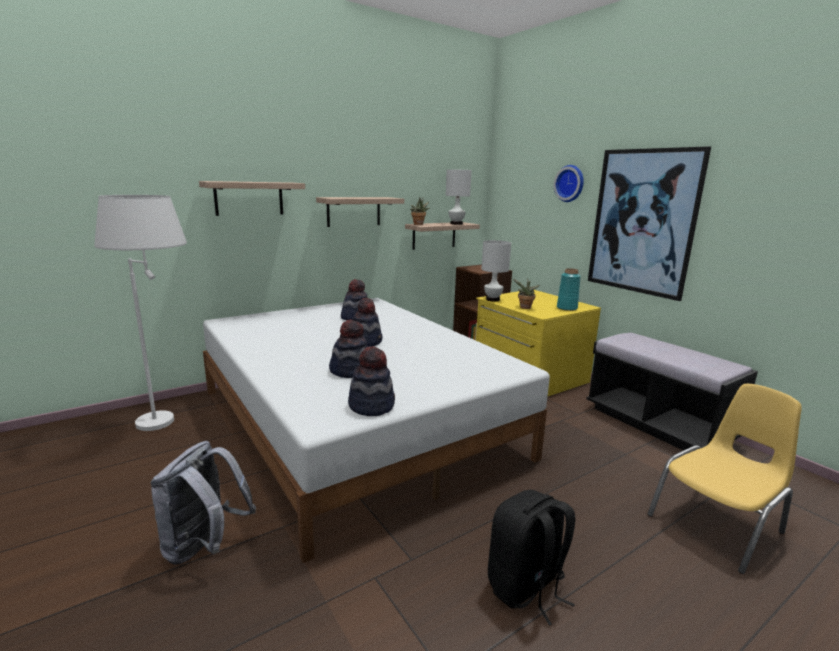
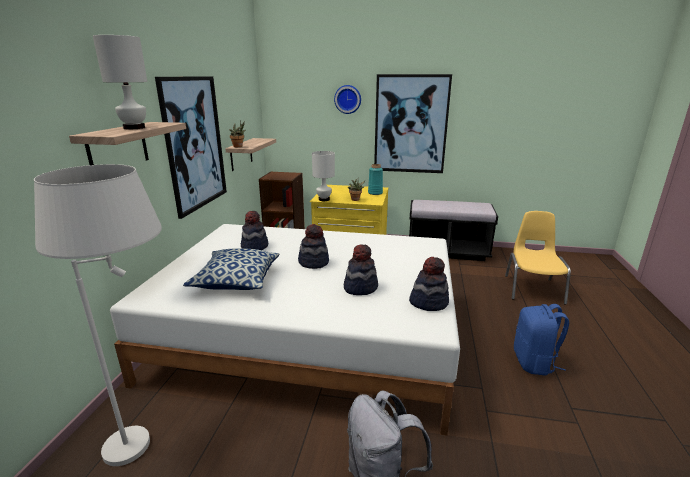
camera: 45 degrees left, 5 degrees up
shelf [316,197,404,227] -> picture [155,76,227,219]
white table lamp [446,169,472,225] -> white table lamp moved to [93,35,147,129]
black backpack [488,490,575,626] -> blue backpack [514,304,569,376]
none -> pillow [183,248,280,290]

